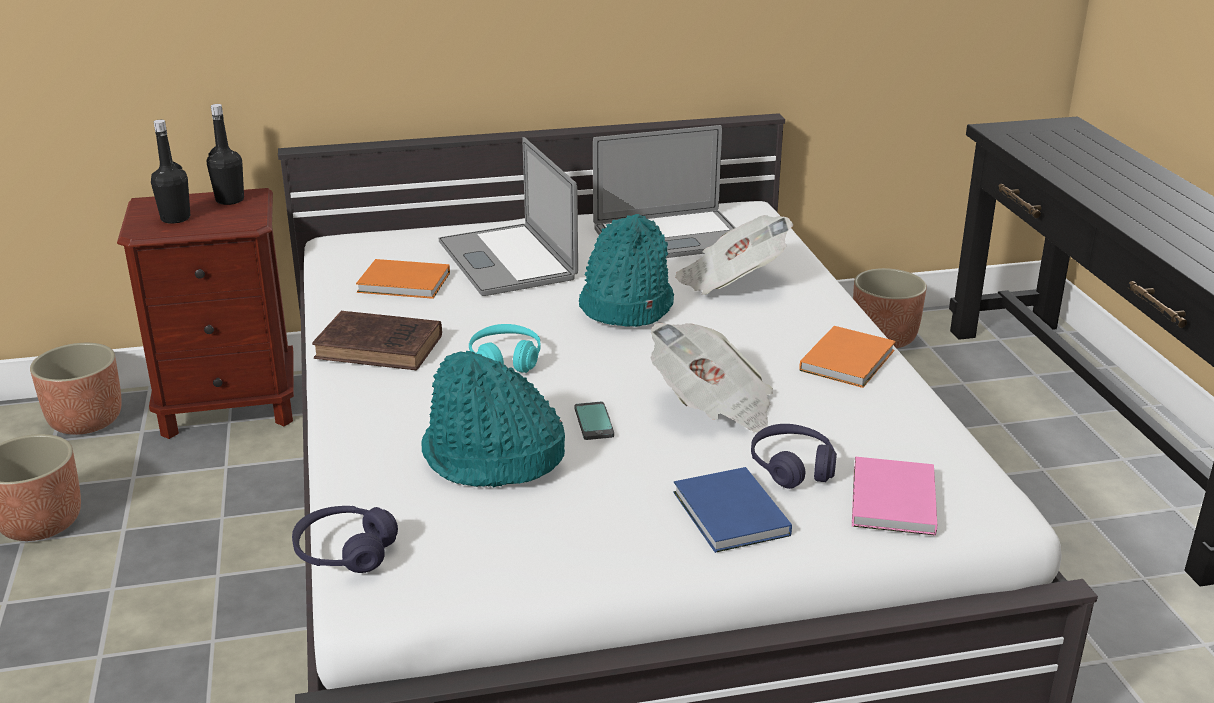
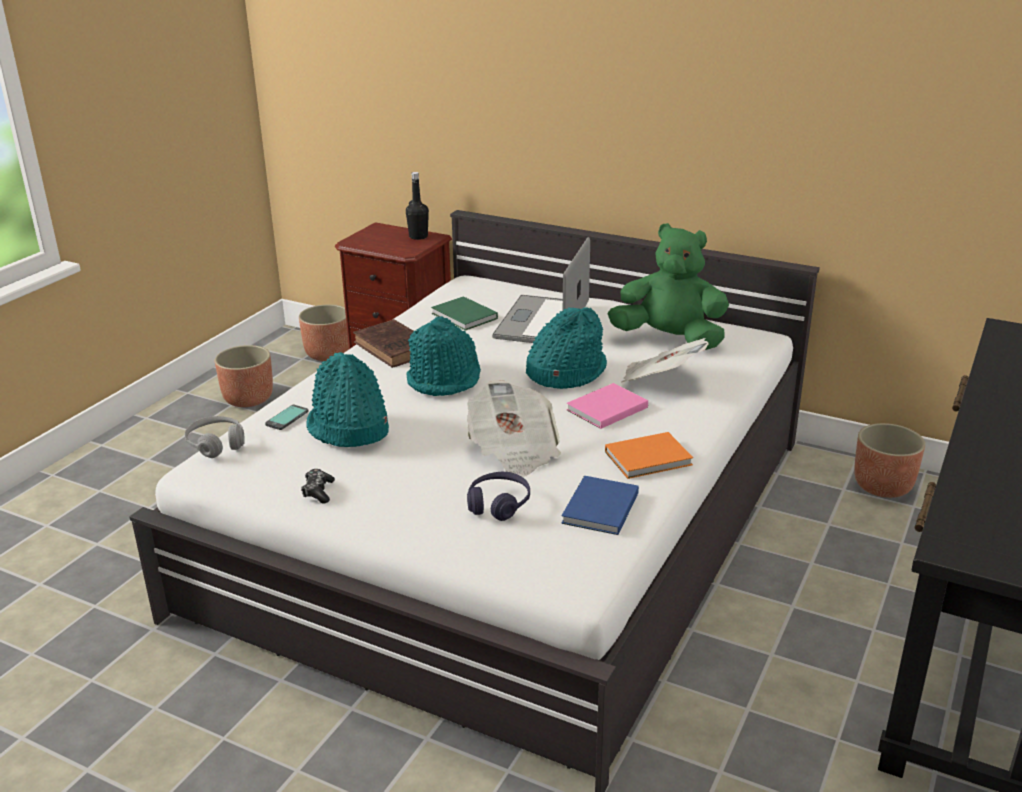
camera: 40 degrees right, 0 degrees up
black bottle [151,120,190,224] -> none
purple headphones [292,506,398,573] -> grey headphones [185,416,245,458]
orange book [356,259,450,299] -> green book [431,296,498,331]
turquoise headphones [469,324,540,373] -> turquoise hat [406,316,481,396]
phone [574,402,614,440] -> phone moved to [265,405,309,430]
laptop [593,125,735,258] -> green plush toy [608,223,729,350]
blue book [673,467,792,553] -> blue book moved to [561,476,639,535]
pink book [852,457,937,536] -> pink book moved to [567,383,648,429]
none -> game controller [301,469,335,504]

